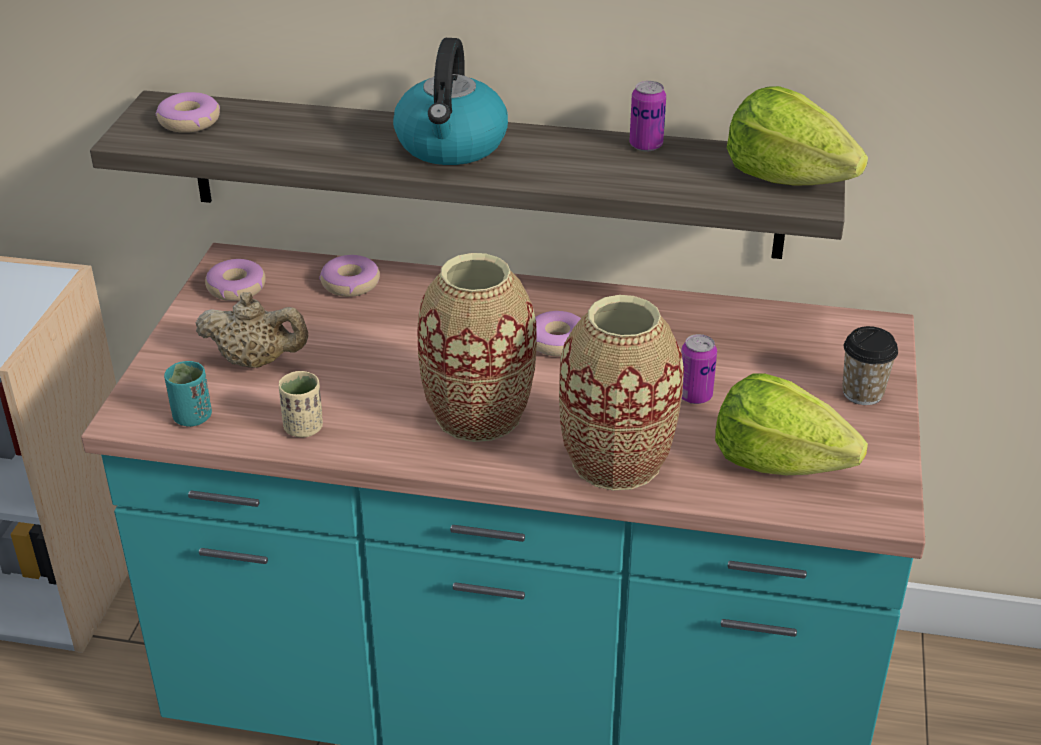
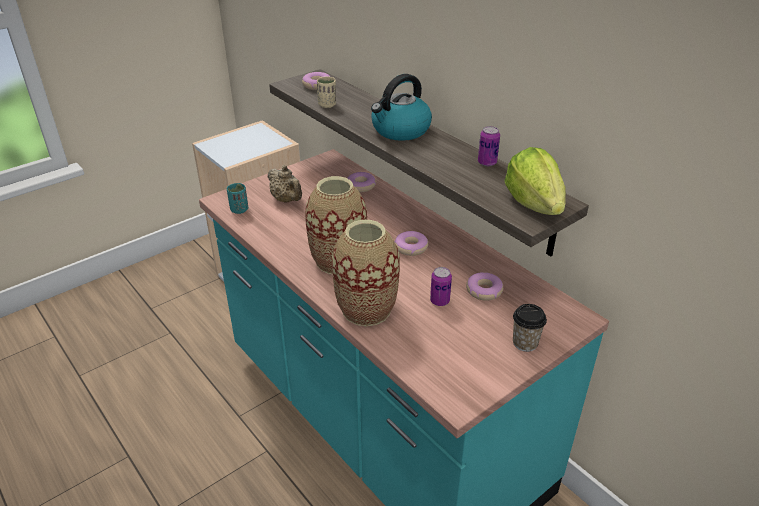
camera: 40 degrees right, 0 degrees up
donut [205,259,266,301] -> donut moved to [466,272,503,301]
beige cup [279,371,323,438] -> beige cup moved to [317,77,336,108]
lettuce [715,374,868,475] -> none

